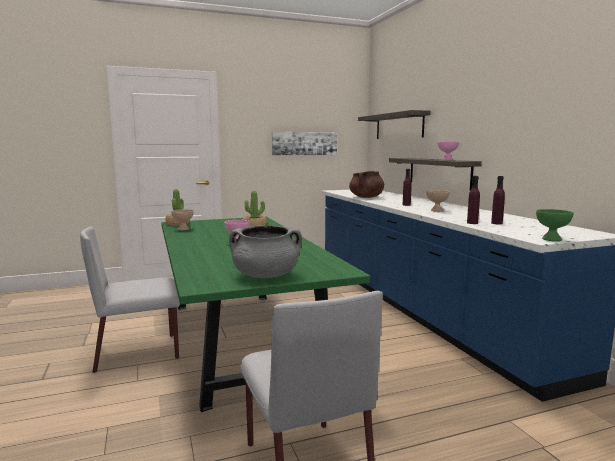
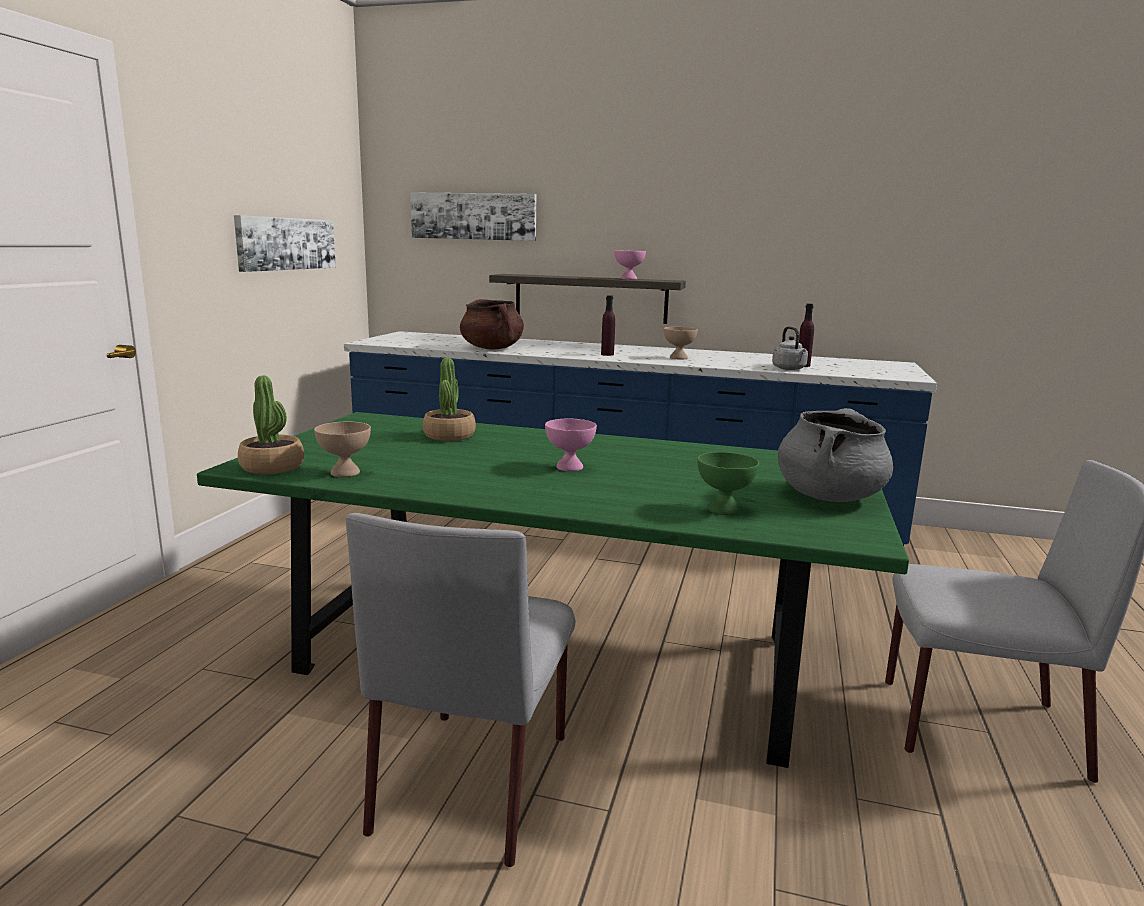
camera: 55 degrees left, 5 degrees up
shelf [358,110,431,139] -> picture [410,192,536,241]
purple bottle [467,176,480,224] -> grey kettle [772,326,808,370]
green bowl [536,209,574,241] -> green bowl moved to [697,452,759,515]

